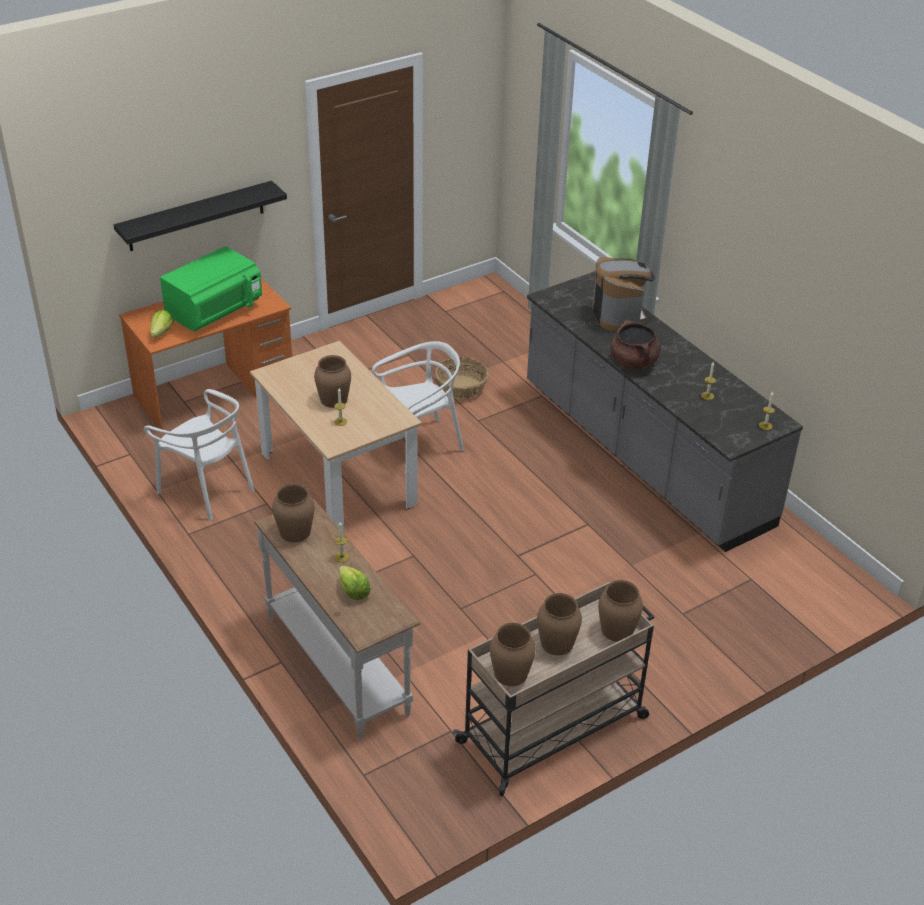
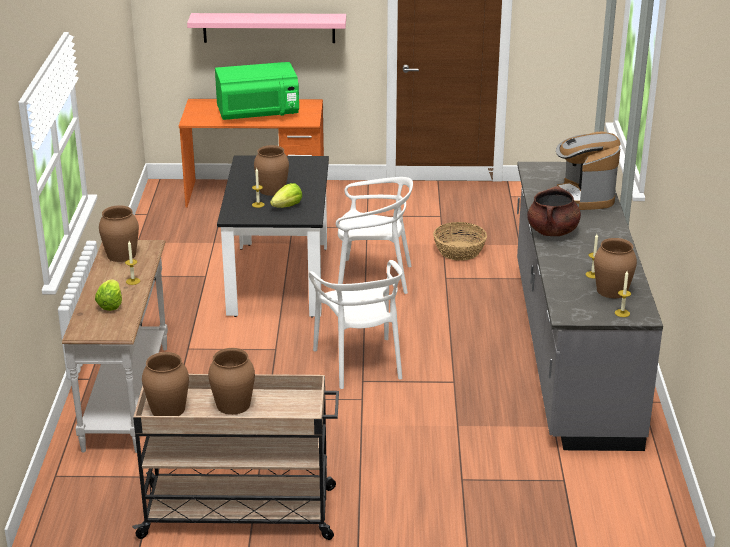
camera: 35 degrees right, 10 degrees down
black shelf [114,181,287,251] -> pink shelf [187,13,346,43]
white chair [144,389,255,521] -> white chair moved to [309,260,403,389]
lettuce [150,310,174,338] -> lettuce moved to [270,183,302,208]
beige dining table [250,341,422,533] -> black dining table [217,155,329,318]
coffee machine [592,257,655,331] -> coffee machine turned 150 degrees clockwise [556,132,621,210]
brown vase [598,580,643,642] -> brown vase moved to [594,238,637,298]

